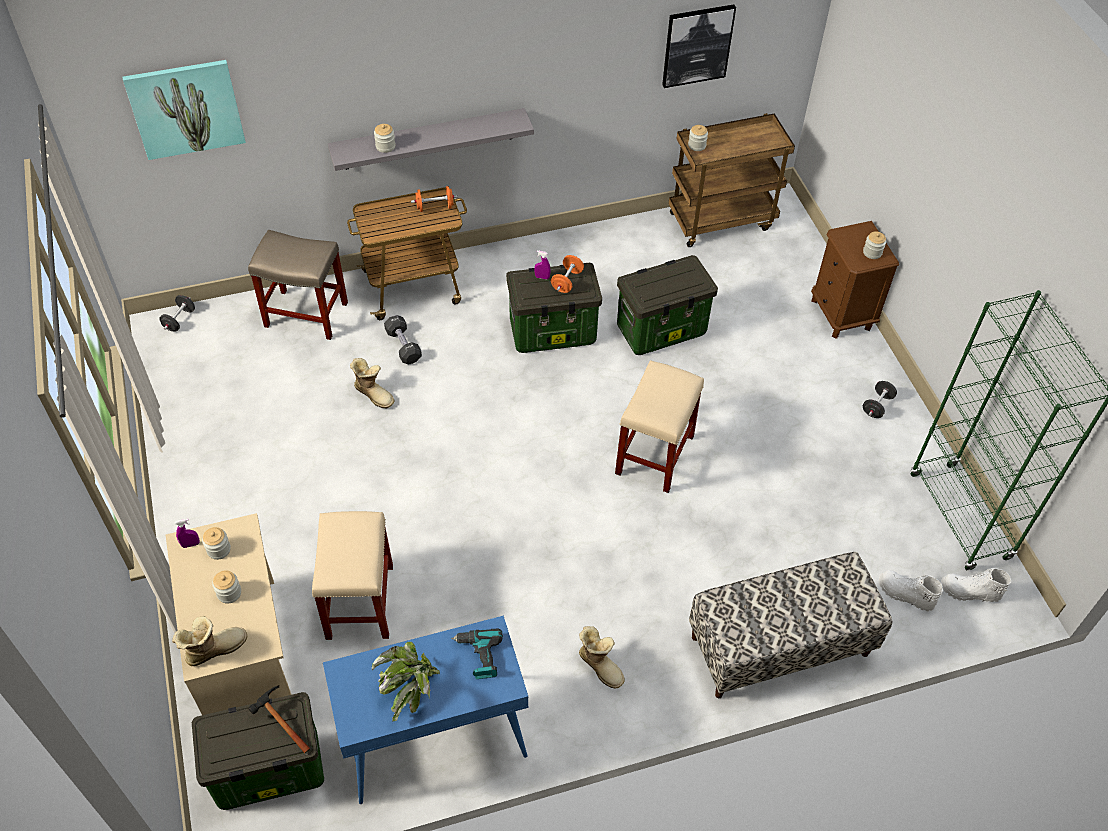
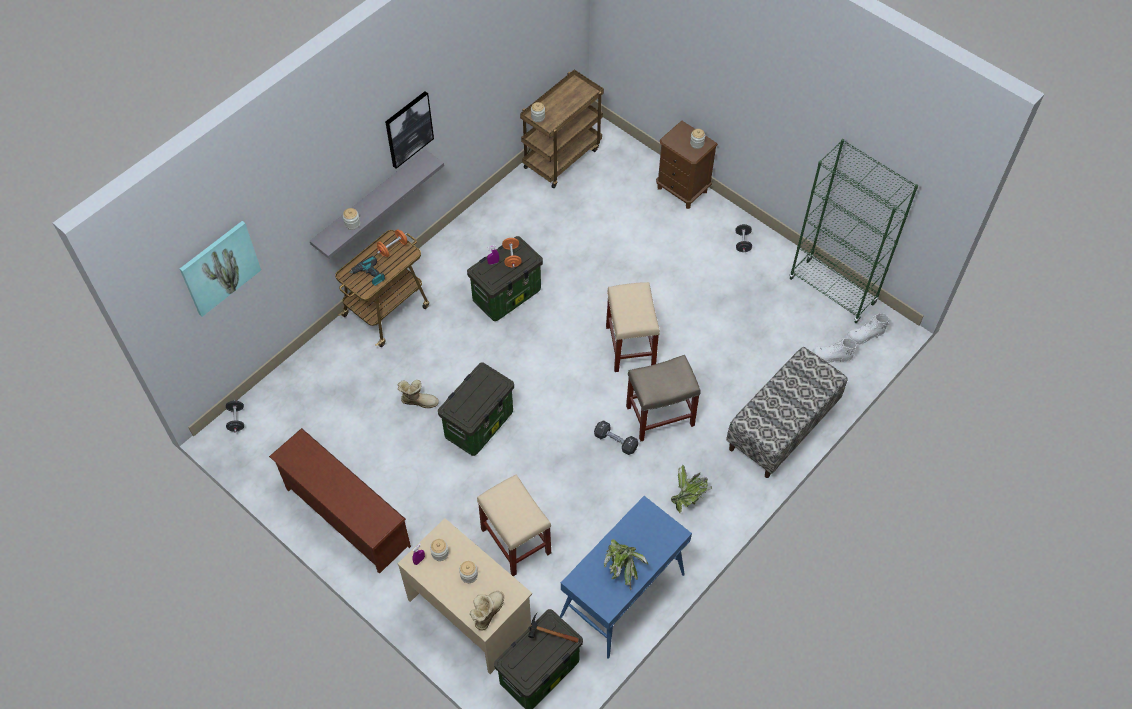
camera: 30 degrees left, 5 degrees up
beige stool [248,230,348,340] -> beige stool moved to [626,355,701,442]
black dumbbell [384,315,422,364] -> black dumbbell moved to [594,420,638,455]
power drill [451,629,503,679] -> power drill moved to [350,256,385,286]
boot [579,626,625,688] -> potted plant [671,465,712,513]
storage box [617,255,718,355] -> storage box moved to [438,362,514,456]
picture [662,4,736,88] -> picture moved to [385,91,434,169]
none -> brown shoe rack [269,428,411,574]

